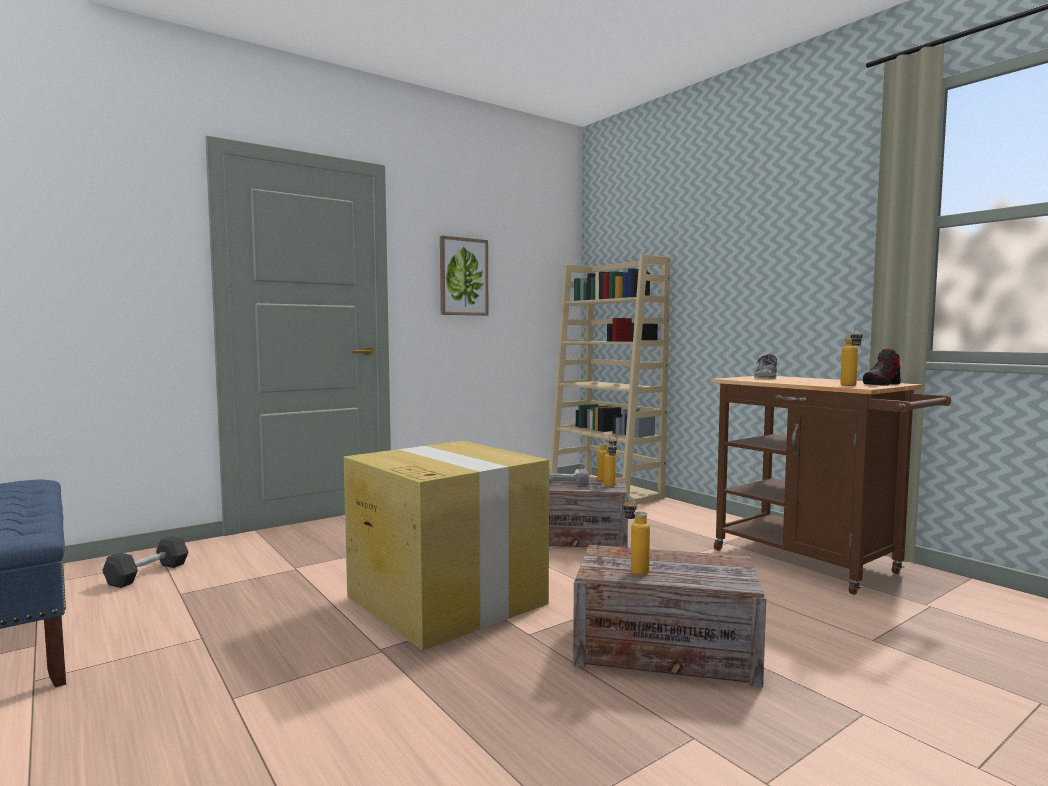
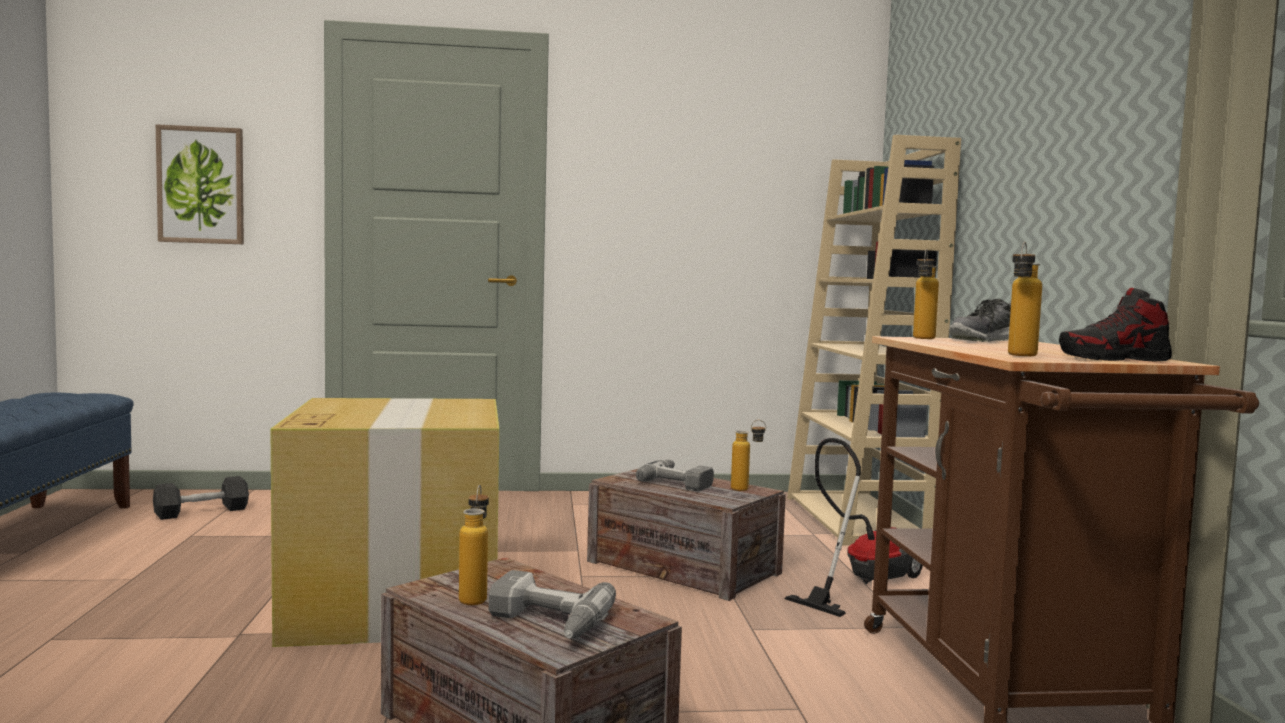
camera: 30 degrees right, 0 degrees up
picture [440,236,488,316] -> picture moved to [156,124,244,244]
bottle [604,441,617,487] -> bottle moved to [913,249,939,339]
none -> power drill [489,570,616,639]
none -> vacuum cleaner [785,438,923,617]

